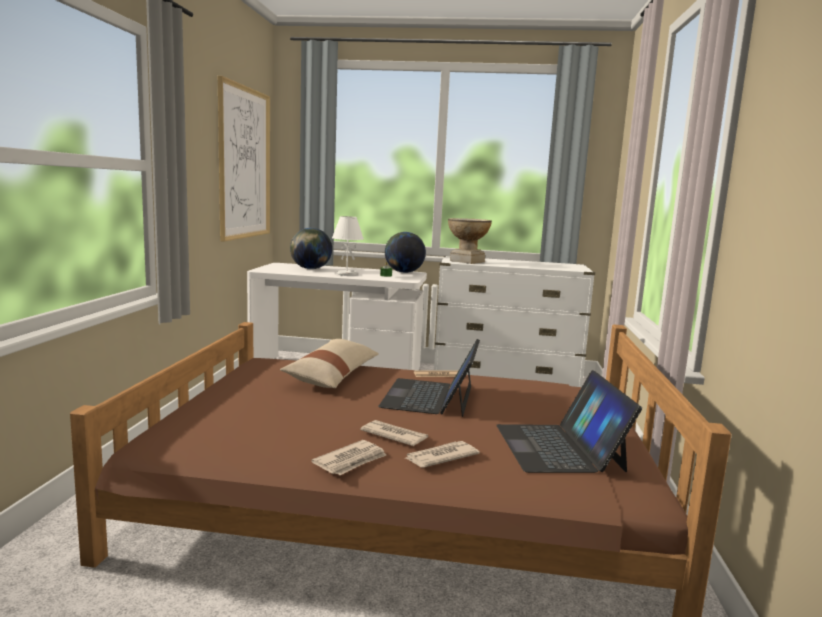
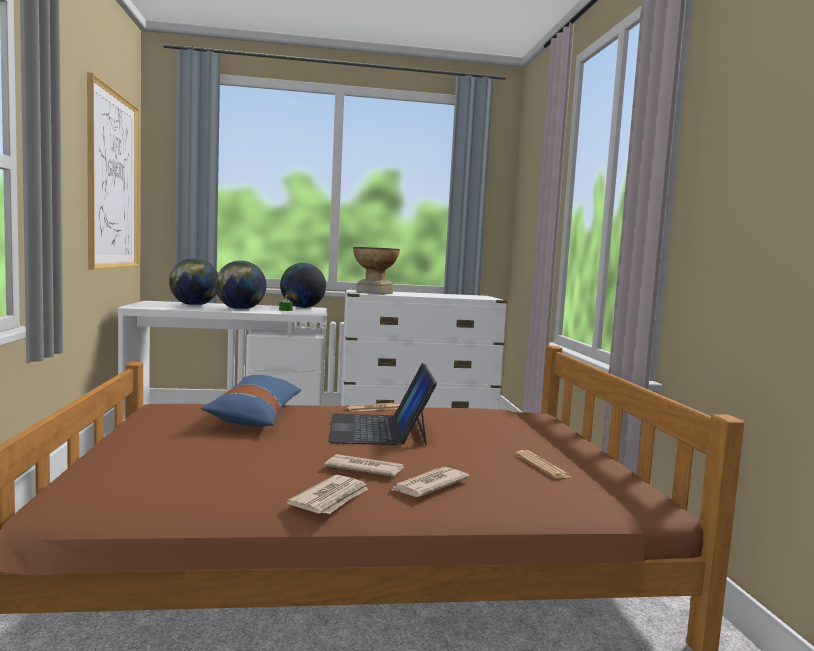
camera: 15 degrees left, 5 degrees down
beige pillow [280,339,379,388] -> blue pillow [201,375,302,427]
white table lamp [332,216,364,276] -> globe [215,261,266,310]
laptop [496,370,642,473] -> newspaper [515,450,571,479]

